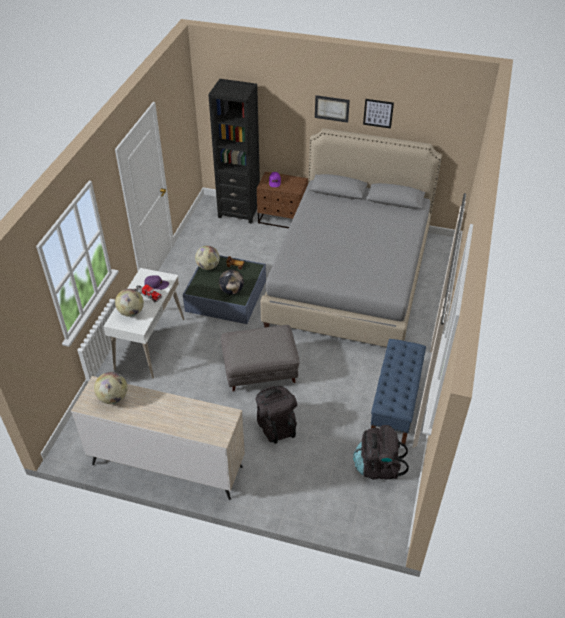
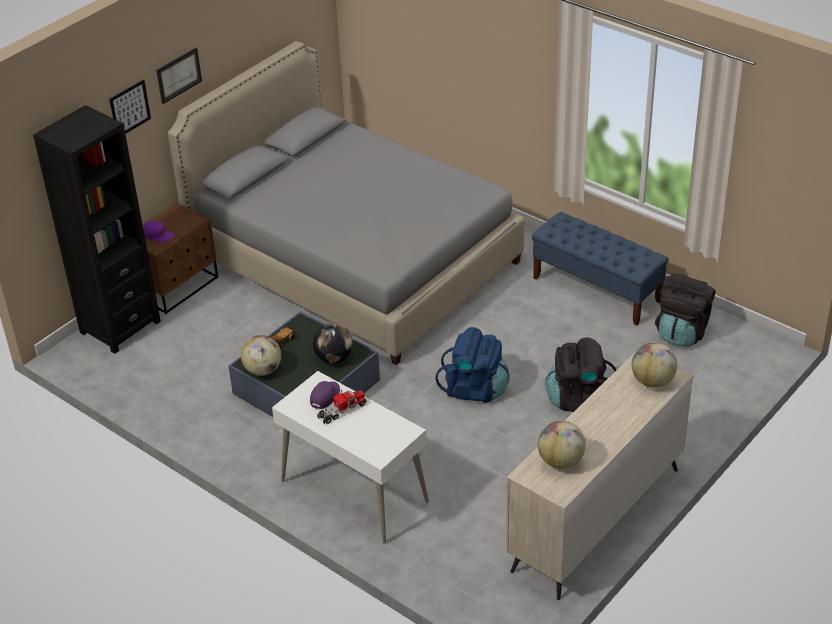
camera: 65 degrees left, 5 degrees down
globe [115,289,144,317] -> globe moved to [631,342,677,387]
grey ottoman [221,325,299,391] -> blue backpack [436,327,510,403]
picture [363,99,394,129] -> picture moved to [109,80,151,134]

